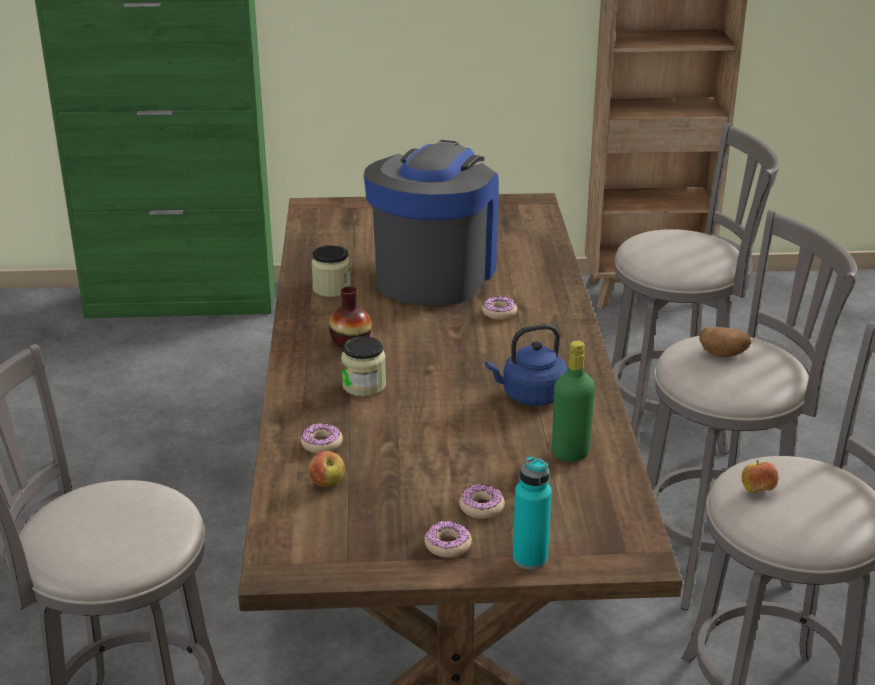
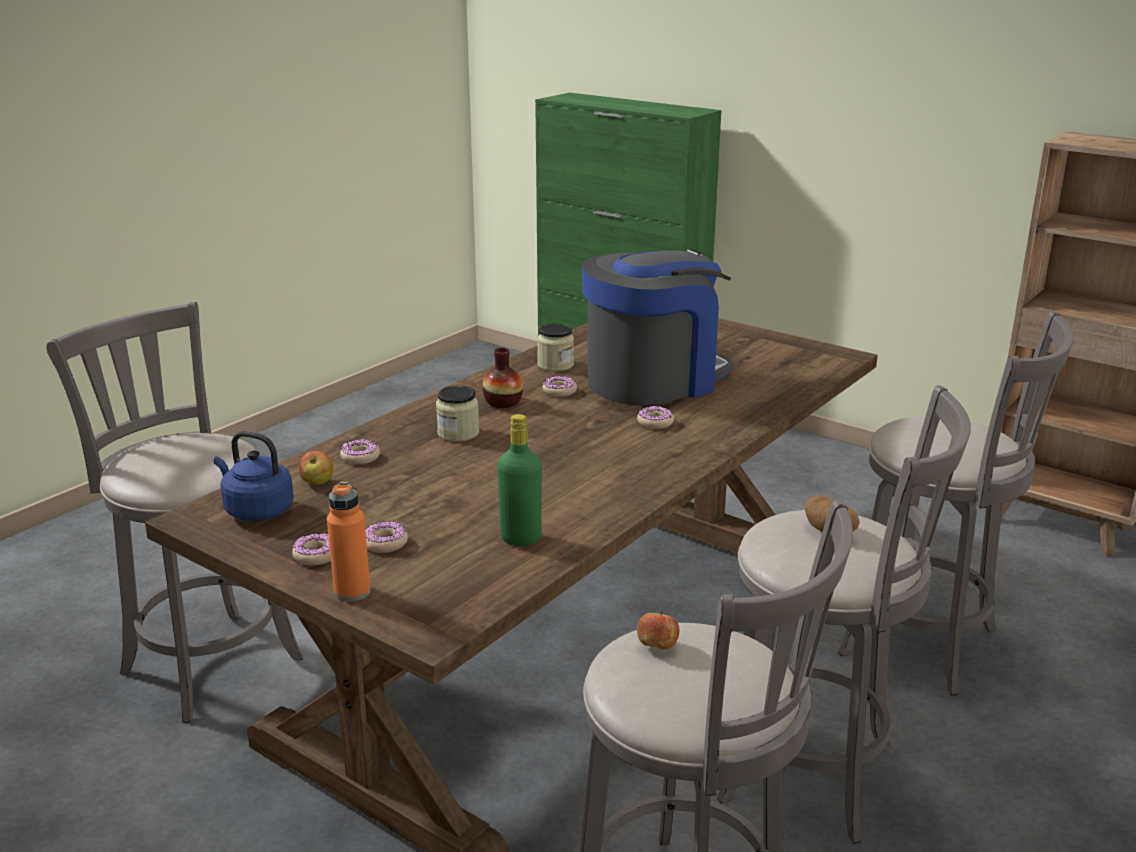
camera: 40 degrees right, 5 degrees down
blue kettle [485,324,568,406] -> blue kettle moved to [214,431,294,521]
turquoise bottle [513,456,552,570] -> orange bottle [327,481,370,602]
none -> donut [542,376,577,397]

